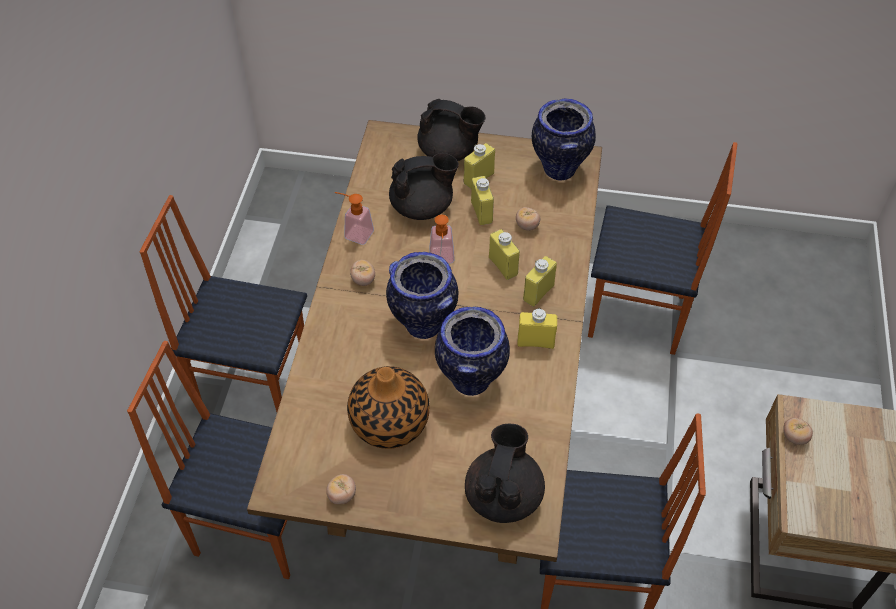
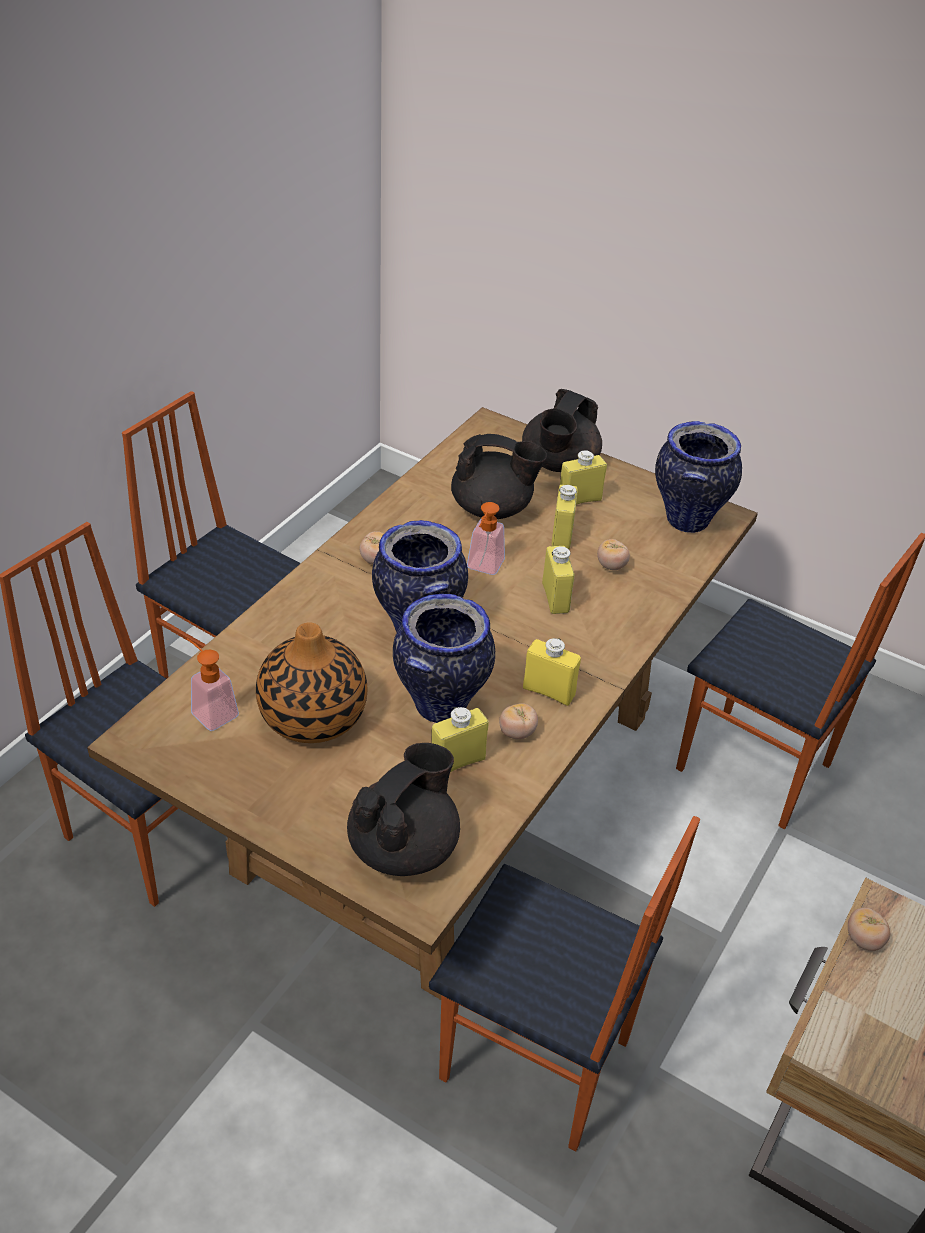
camera: 20 degrees right, 10 degrees down
tomato [326,474,356,505] -> tomato moved to [499,703,538,739]
soap dispenser [335,192,374,245] -> soap dispenser moved to [187,638,239,731]
black teapot [417,99,485,161] -> black teapot turned 75 degrees clockwise [522,389,602,472]
yellow bottle [523,256,557,307] -> yellow bottle moved to [432,707,489,772]

